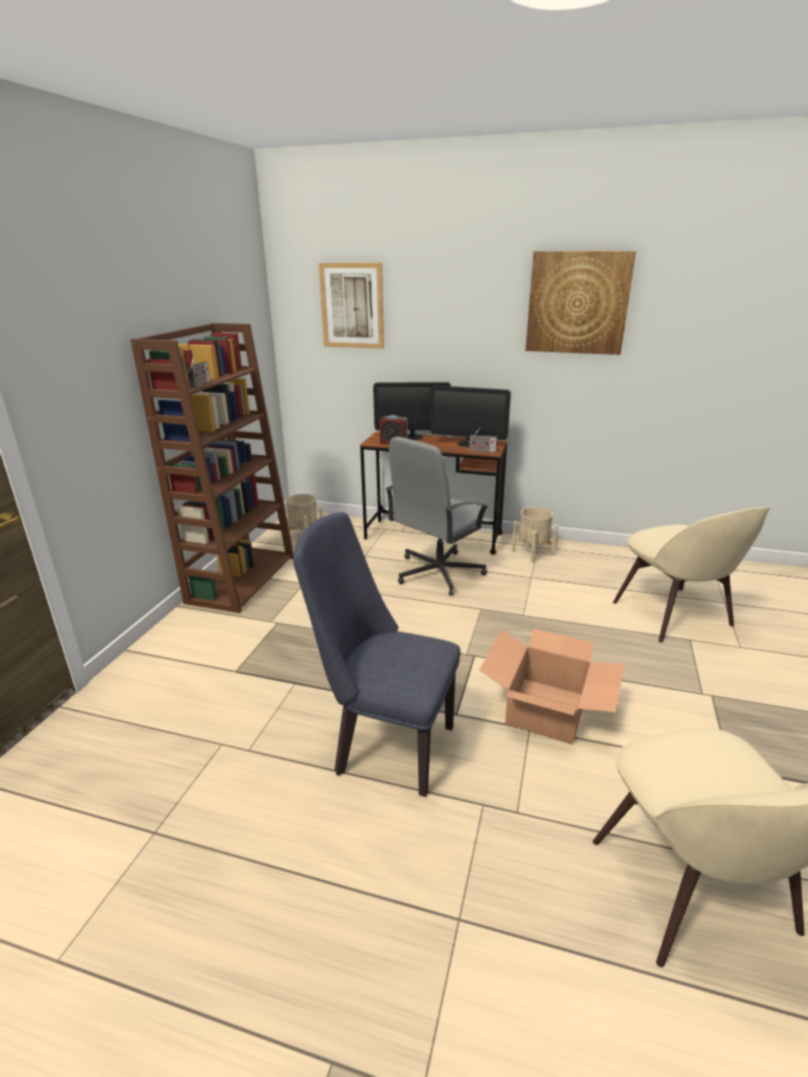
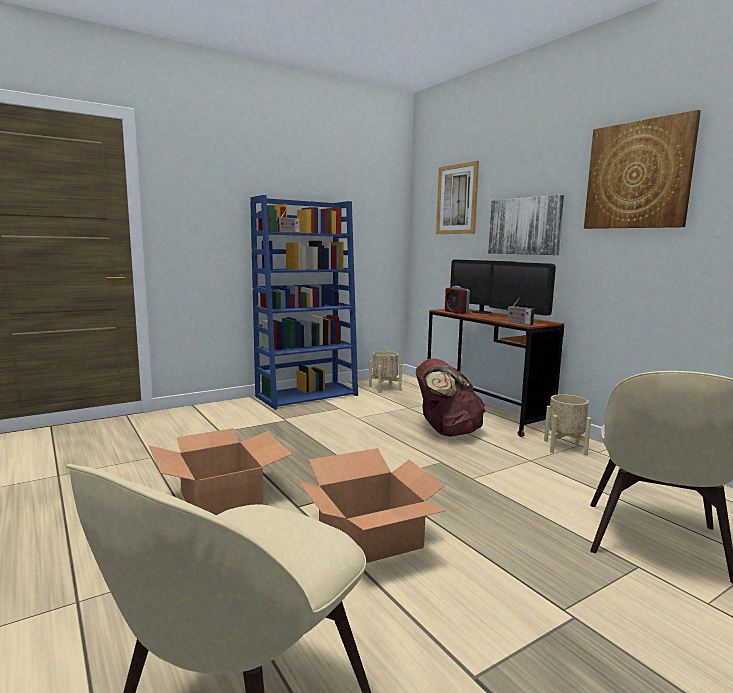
camera: 40 degrees right, 15 degrees down
brown bookcase [131,323,294,613] -> blue bookcase [250,195,358,409]
blue chair [293,512,461,797] -> cardboard box [149,428,292,515]
grey office chair [386,437,489,596] -> brown backpack [415,359,486,437]
none -> picture [488,195,564,255]

